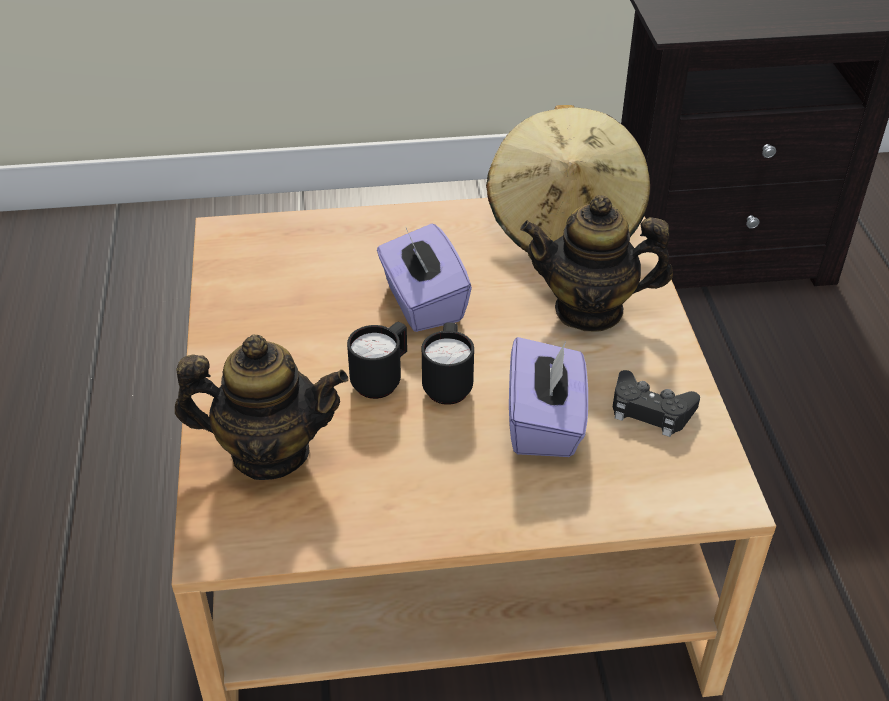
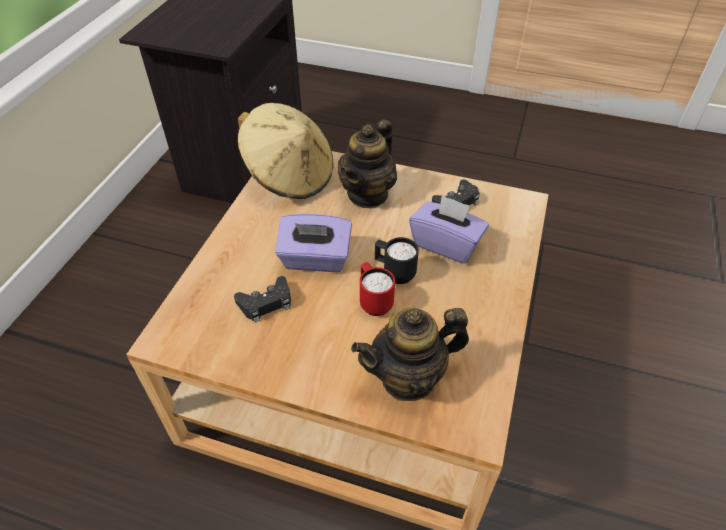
camera: 65 degrees left, 5 degrees up
teapot [175,335,348,480] -> teapot turned 135 degrees counterclockwise [351,308,469,401]
black mug [347,322,407,399] -> red mug [360,262,395,316]
none -> black game controller [234,276,291,323]

